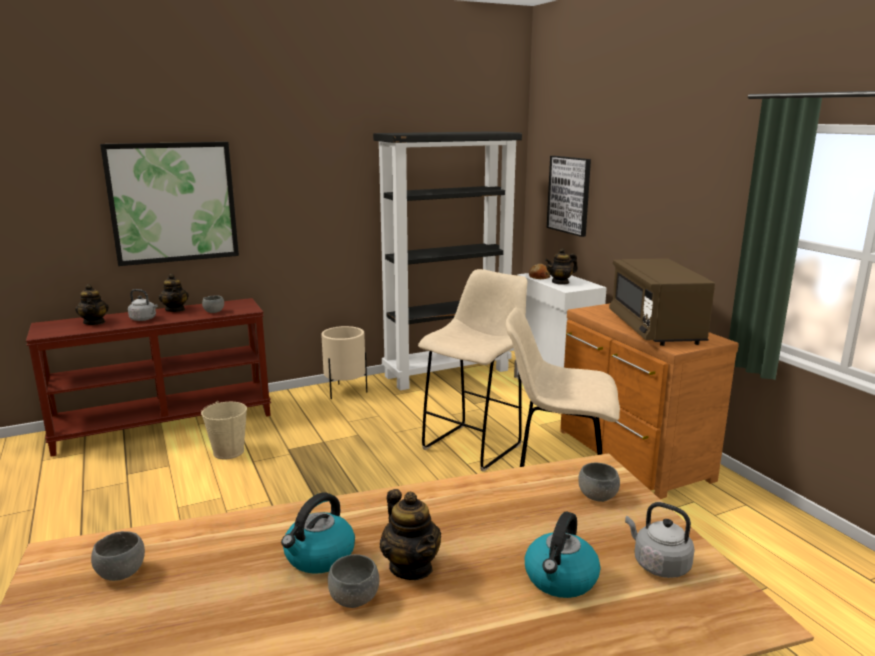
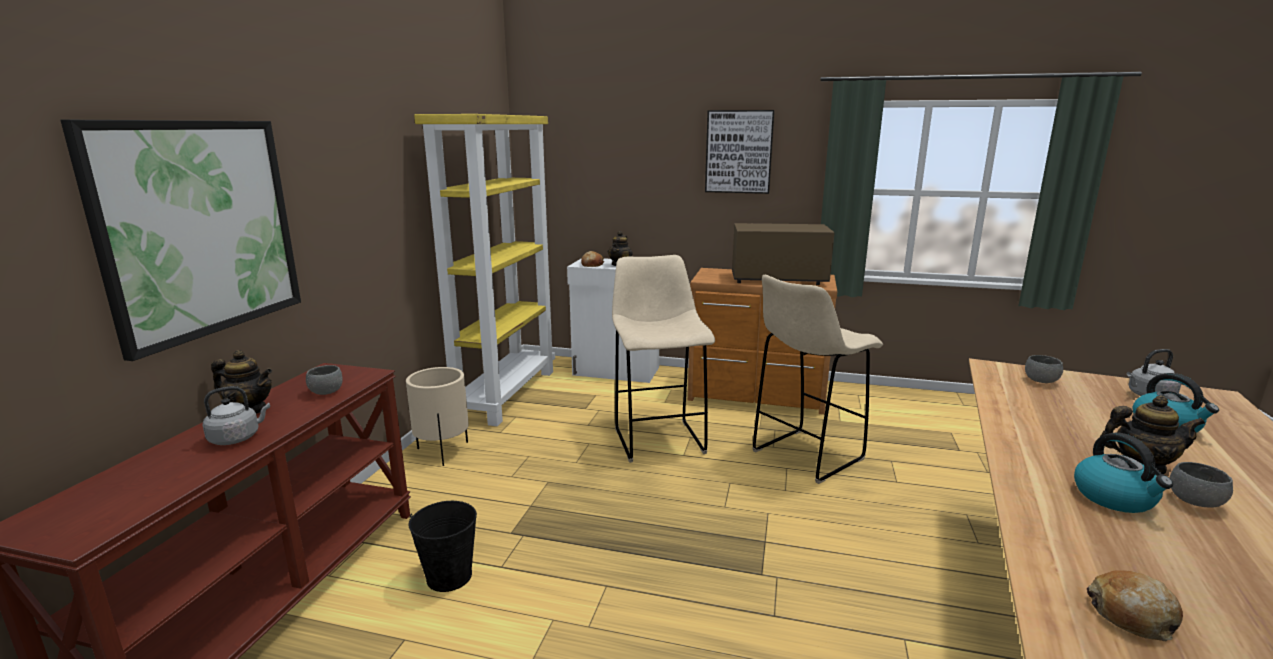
camera: 50 degrees left, 0 degrees up
teapot [75,284,109,325] -> none
grey bowl [91,531,145,581] -> bread [1087,570,1183,641]
beige bucket [201,401,247,459] -> black bucket [408,501,477,592]
black bookcase [373,131,522,391] -> yellow bookcase [414,114,555,426]
picture [547,156,591,237] -> picture moved to [705,110,774,194]
brown microwave [609,258,715,346] -> brown microwave turned 150 degrees clockwise [732,223,834,285]

